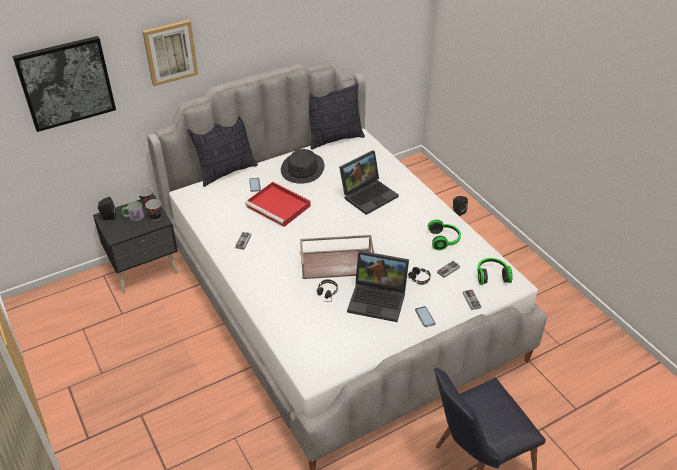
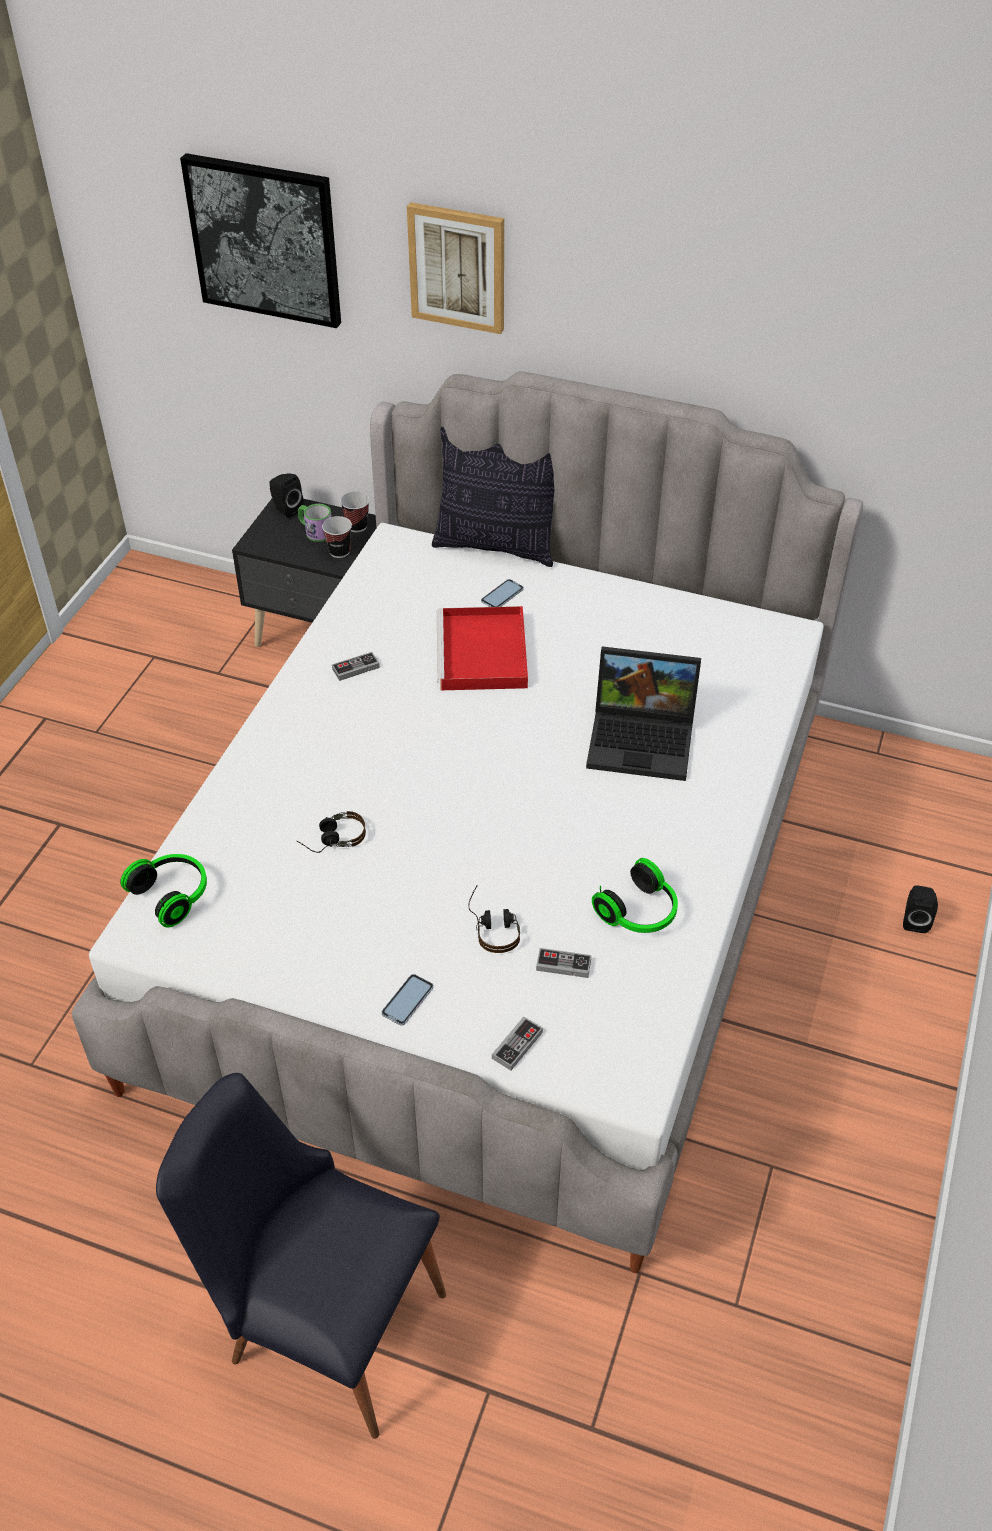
camera: 50 degrees right, 5 degrees up
black hat [281,149,325,184] -> none
brown tray [300,235,374,279] -> none
pillow [309,83,365,150] -> none
laptop [347,250,409,322] -> none
headphones [477,258,513,285] -> headphones moved to [120,854,207,928]

